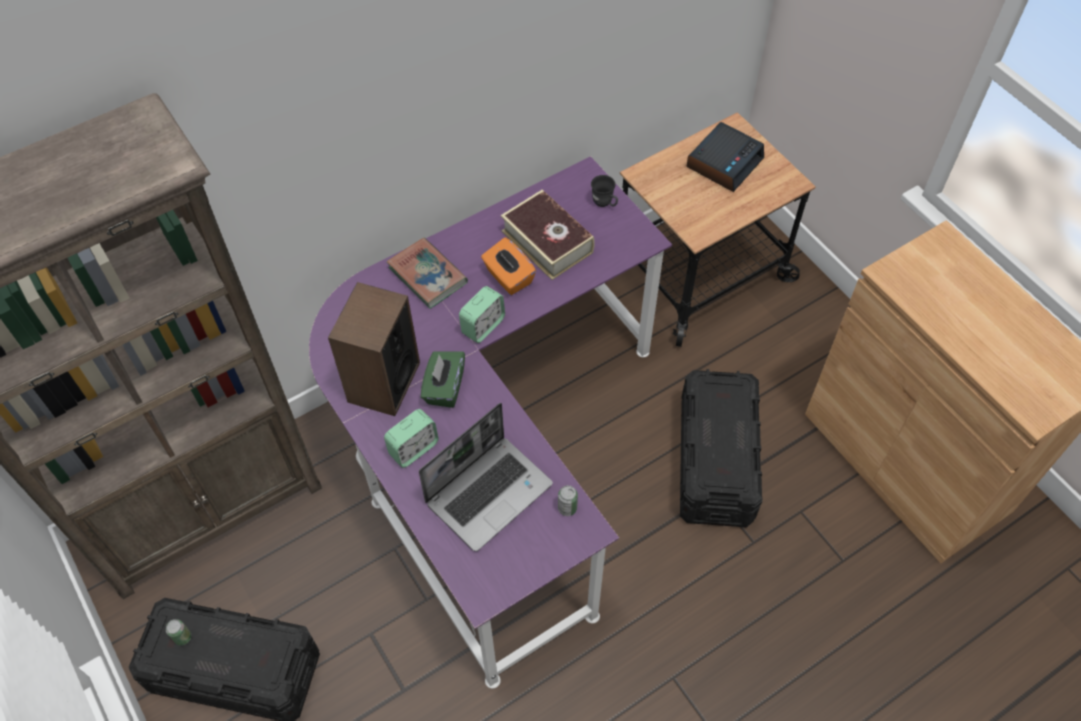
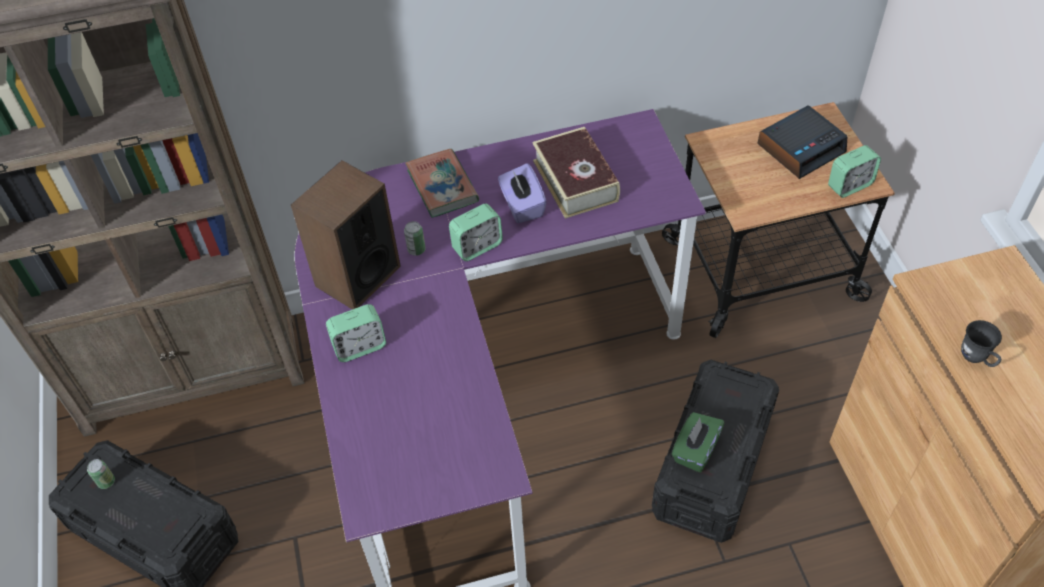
camera: 20 degrees right, 5 degrees down
laptop [419,403,553,552] -> none
green tissue box [421,351,465,408] -> green tissue box moved to [672,412,724,472]
orange tissue box [481,237,536,295] -> purple tissue box [498,163,547,223]
can [558,485,578,516] -> can moved to [404,221,426,256]
grey mug [591,175,618,207] -> grey mug moved to [961,320,1002,367]
none -> alarm clock [828,145,881,198]

